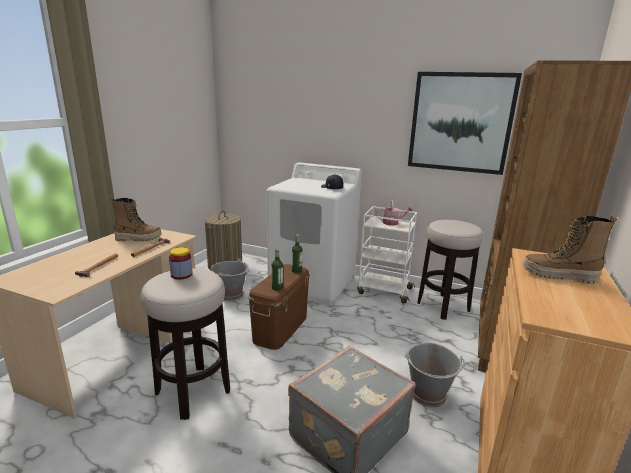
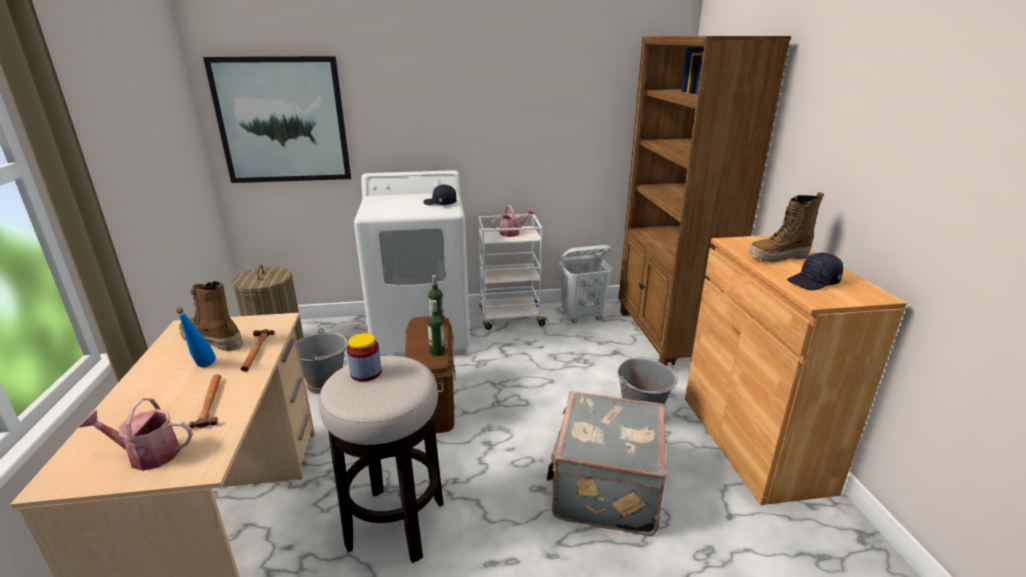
camera: 30 degrees left, 5 degrees up
boot [111,197,162,241] -> boot turned 120 degrees counterclockwise [179,281,243,351]
picture [408,72,522,175] -> picture moved to [203,56,351,183]
stool [417,220,484,320] -> white laundry basket [559,245,612,323]
none -> watering can [79,398,193,471]
none -> blue bottle [176,307,216,367]
none -> black cap [787,253,843,290]

